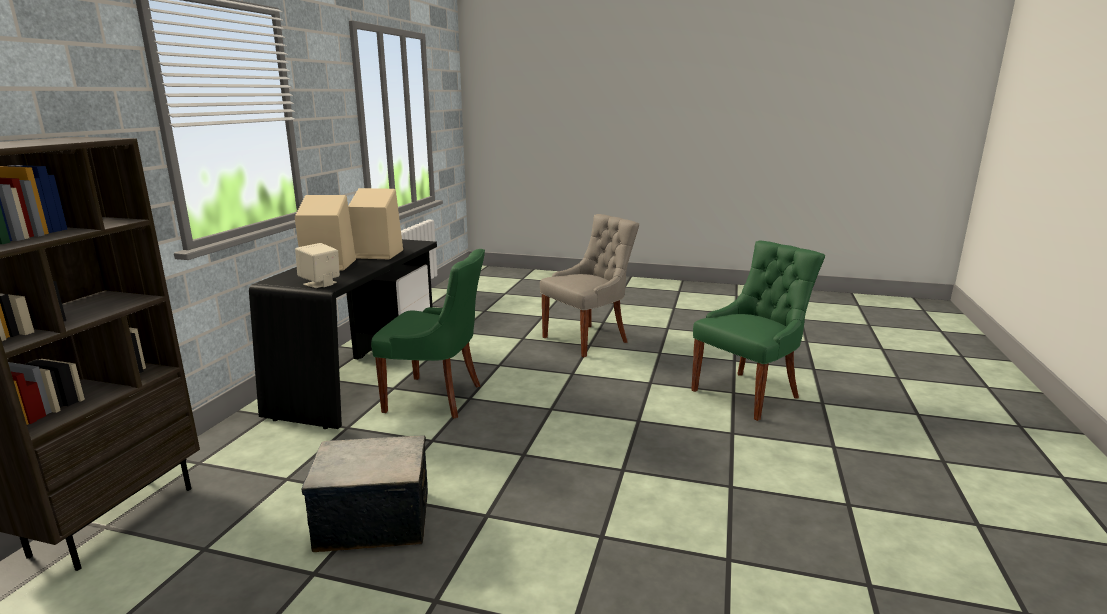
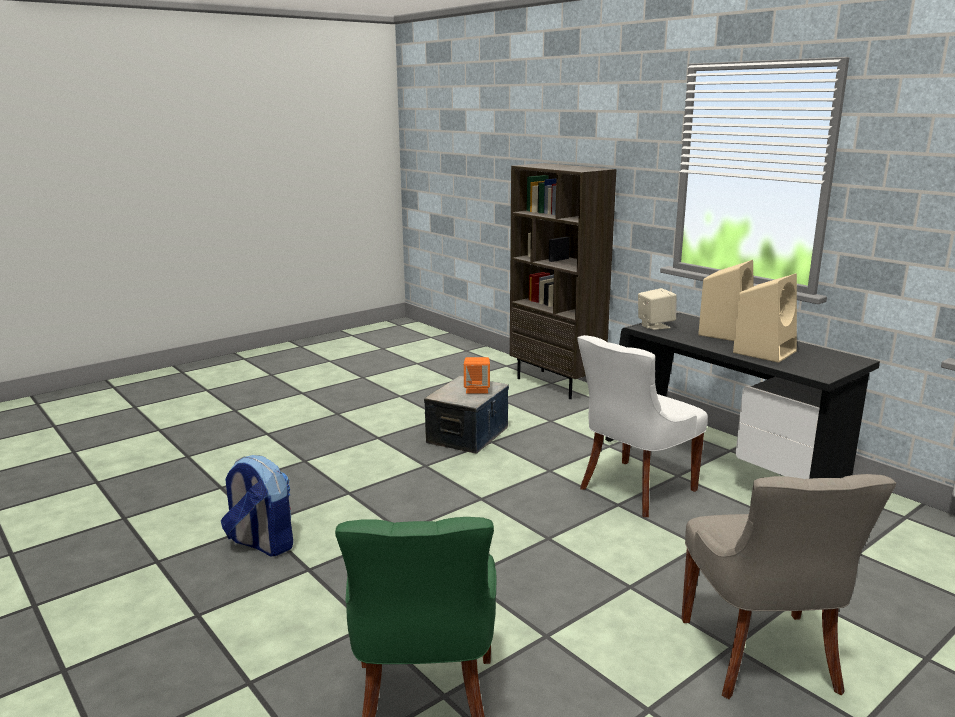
camera: 125 degrees right, 0 degrees up
green chair [371,249,485,419] -> white chair [577,335,708,517]
none -> backpack [221,455,293,556]
none -> orange speaker [464,357,490,394]

